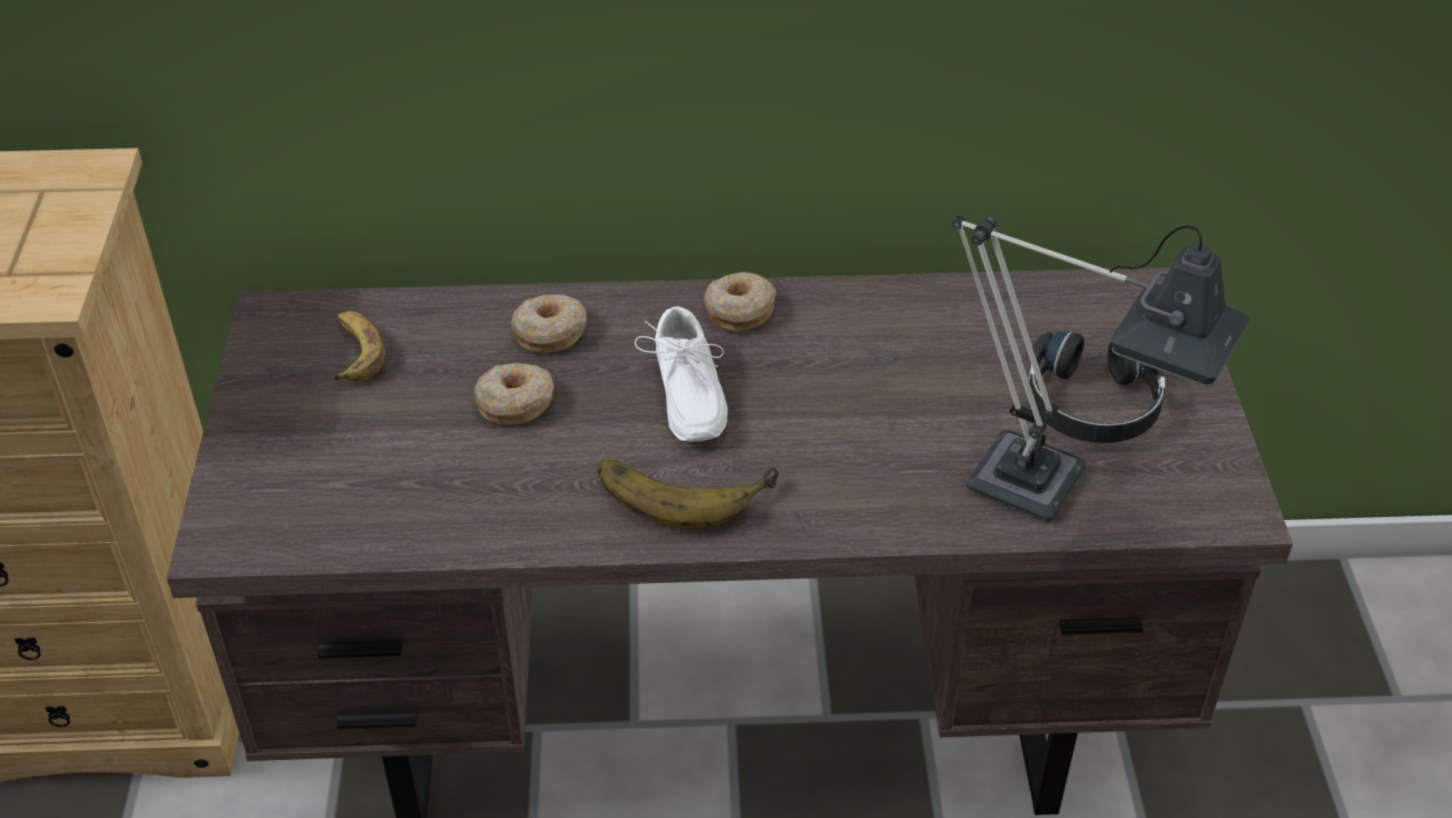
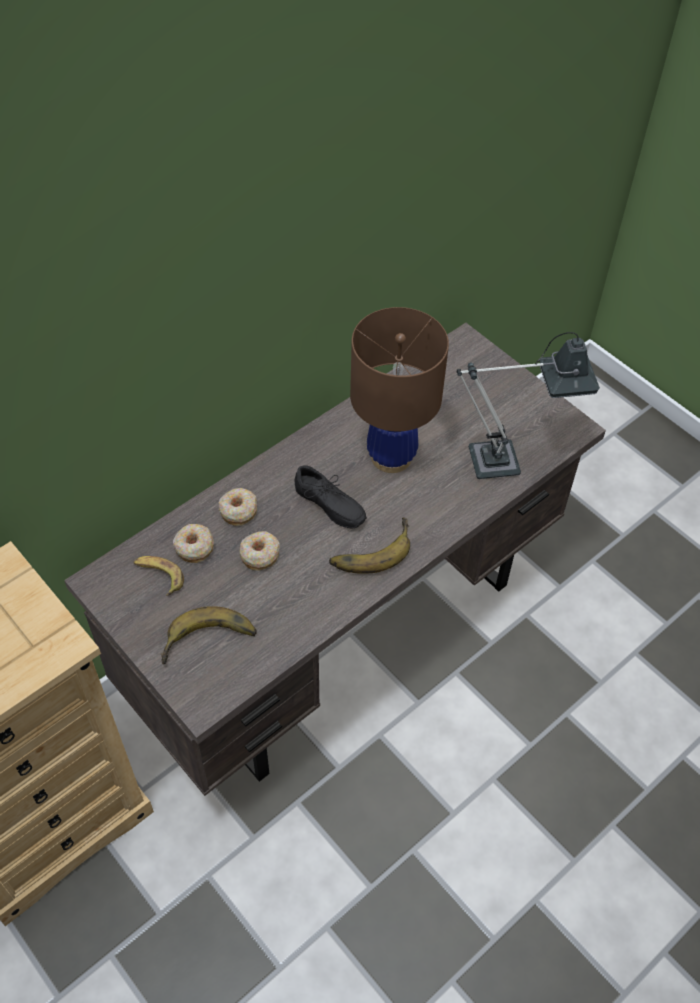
camera: 40 degrees left, 10 degrees up
white shoe [635,307,728,442] -> black shoe [295,465,367,528]
donut [704,272,776,332] -> donut moved to [173,524,214,563]
black headphones [1029,331,1165,443] -> none
none -> banana [161,606,257,664]
none -> brown table lamp [350,307,449,473]

